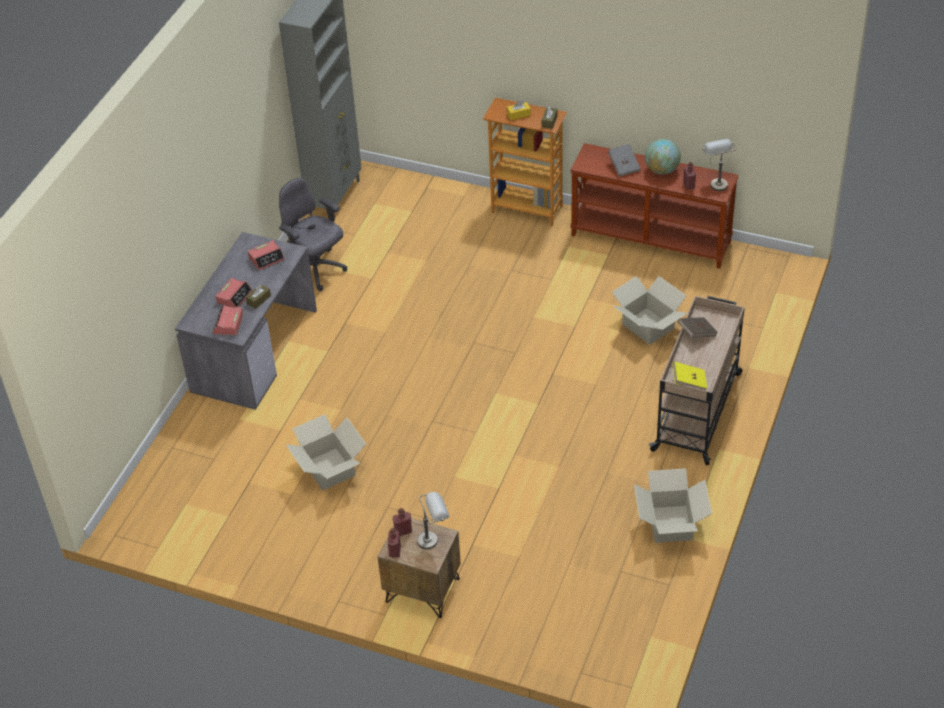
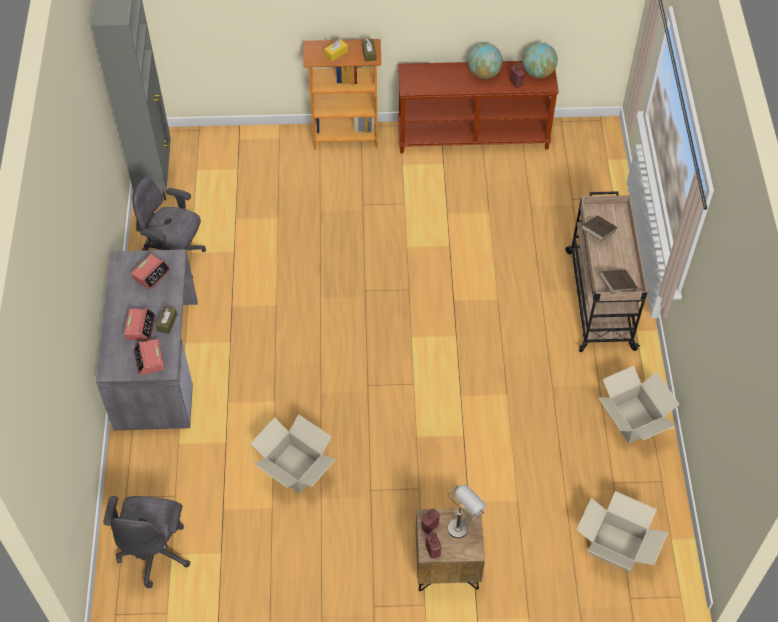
camera: 25 degrees left, 10 degrees up
grey book [608,144,641,177] -> none
cardboard box [612,276,687,345] -> cardboard box moved to [576,491,668,572]
yellow book [673,362,707,390] -> brown book [599,270,638,293]
grey table lamp [702,139,736,191] -> globe [523,43,558,78]
none -> grey office chair [103,496,191,588]

